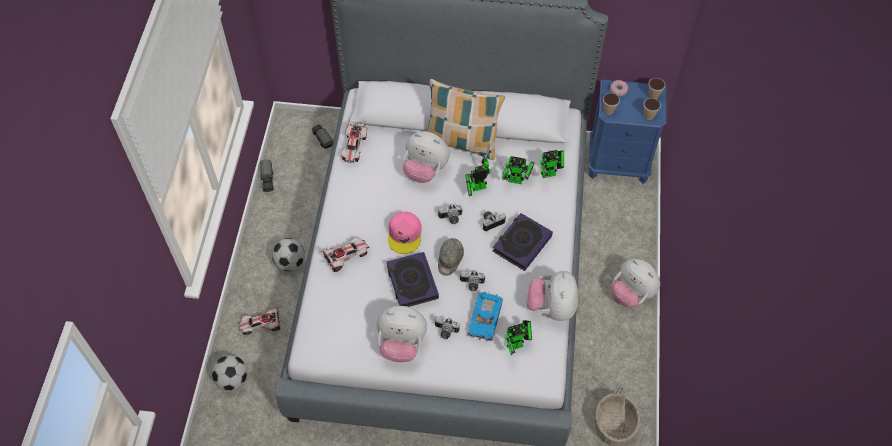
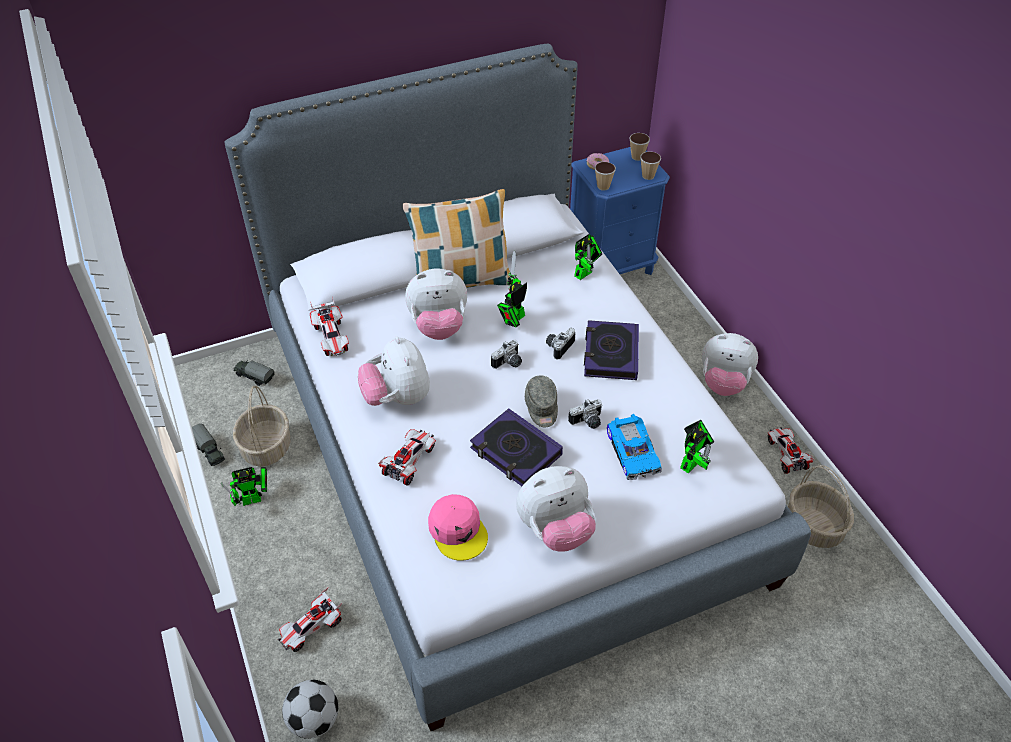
camera: 30 degrees left, 10 degrees down
football [272,238,305,271] -> none
pink cap [388,212,422,254] -> pink cap moved to [428,494,488,561]
camera [435,316,460,339] -> none
toy robot [500,156,534,184] -> toy robot moved to [221,467,267,506]
plush toy [527,271,578,321] -> plush toy moved to [358,336,430,406]
none -> basket [233,386,290,467]
none -> toy car [768,427,814,474]

